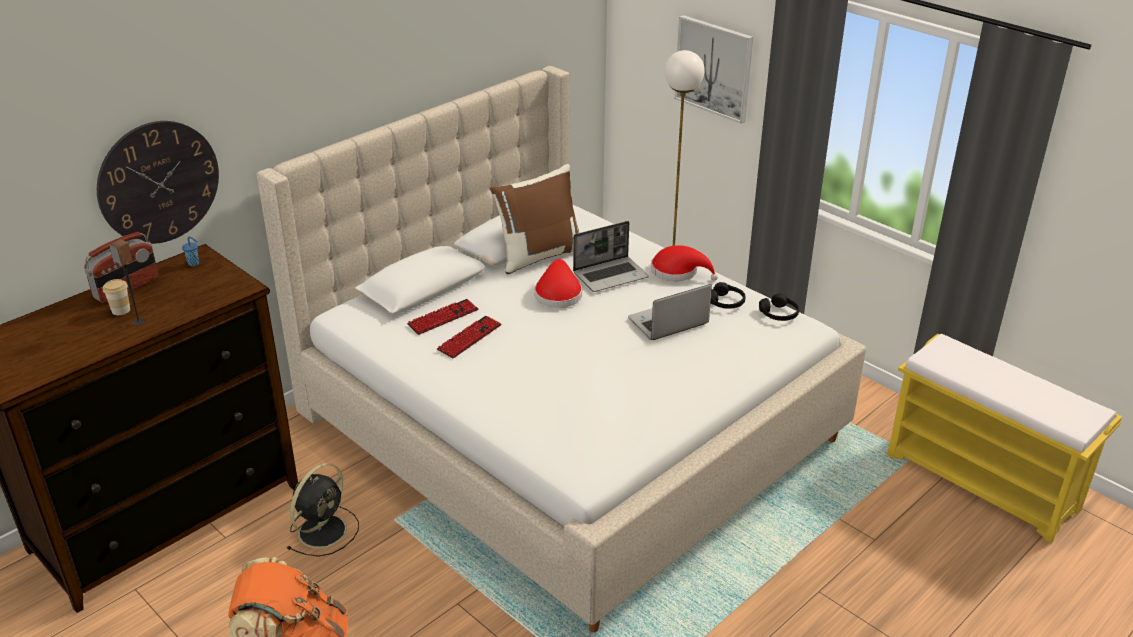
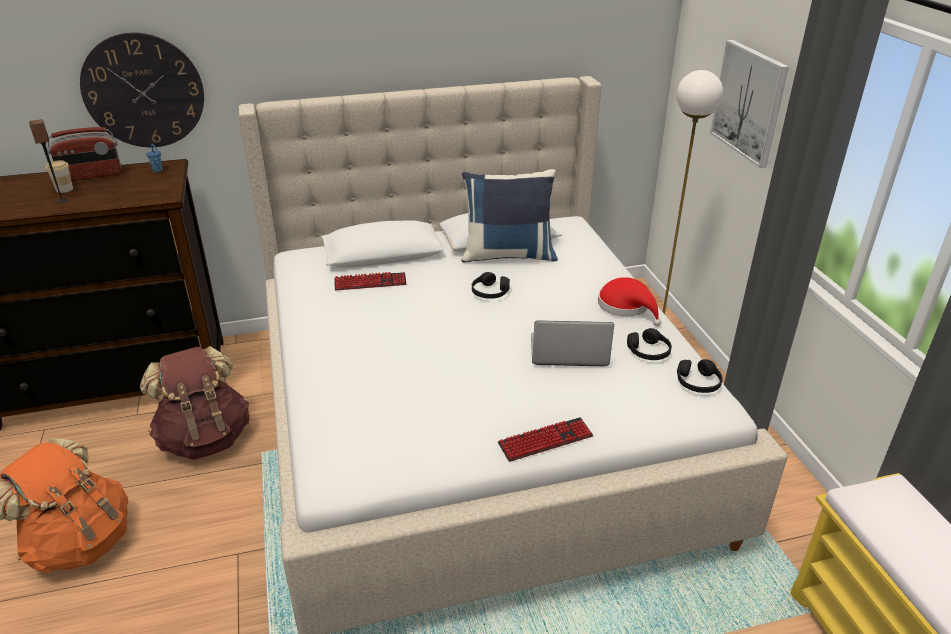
camera: 30 degrees right, 0 degrees up
black fan [286,463,359,557] -> brown backpack [140,346,250,460]
keyboard [437,316,502,359] -> keyboard moved to [498,417,593,462]
brown pillow [490,164,579,274] -> blue pillow [461,169,558,263]
red hat [535,259,582,308] -> black headphones [472,272,510,299]
laptop [573,221,649,292] -> none

